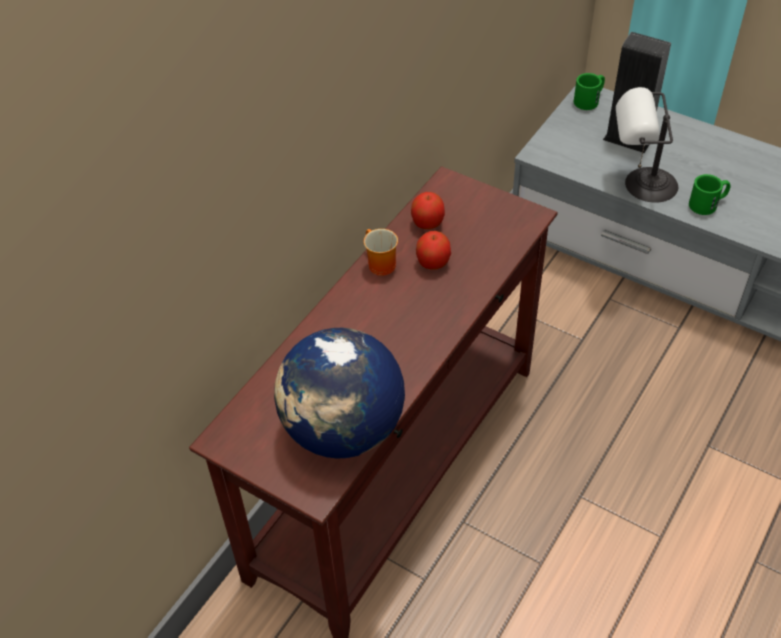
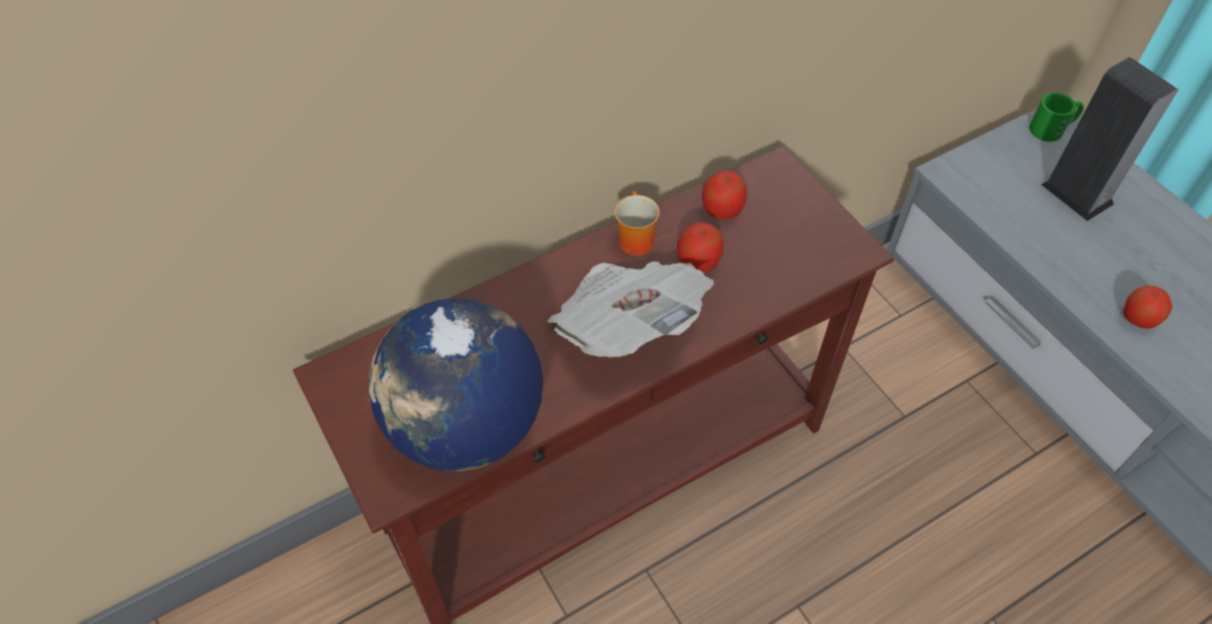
camera: 25 degrees right, 5 degrees up
table lamp [616,87,678,203] -> none
green mug [689,174,731,215] -> apple [1123,285,1173,329]
none -> newspaper [548,261,714,357]

